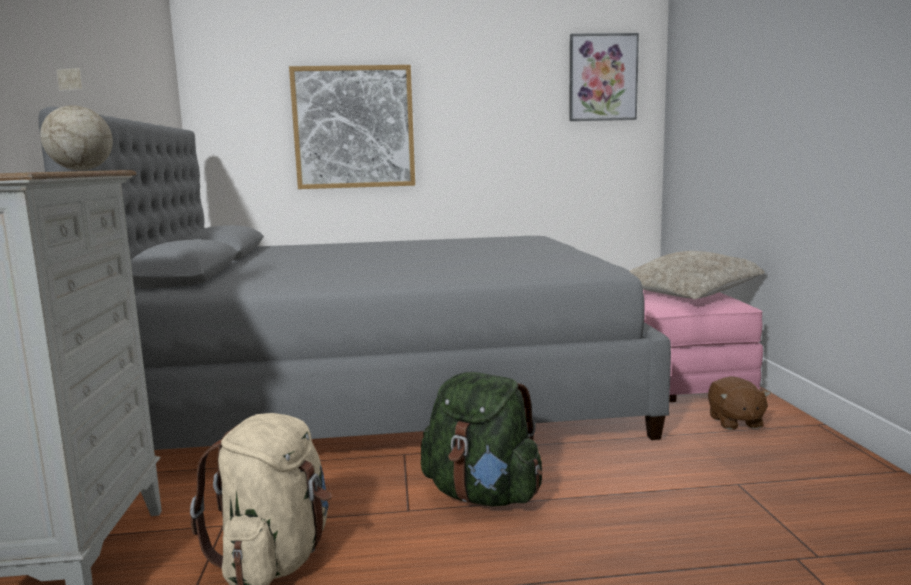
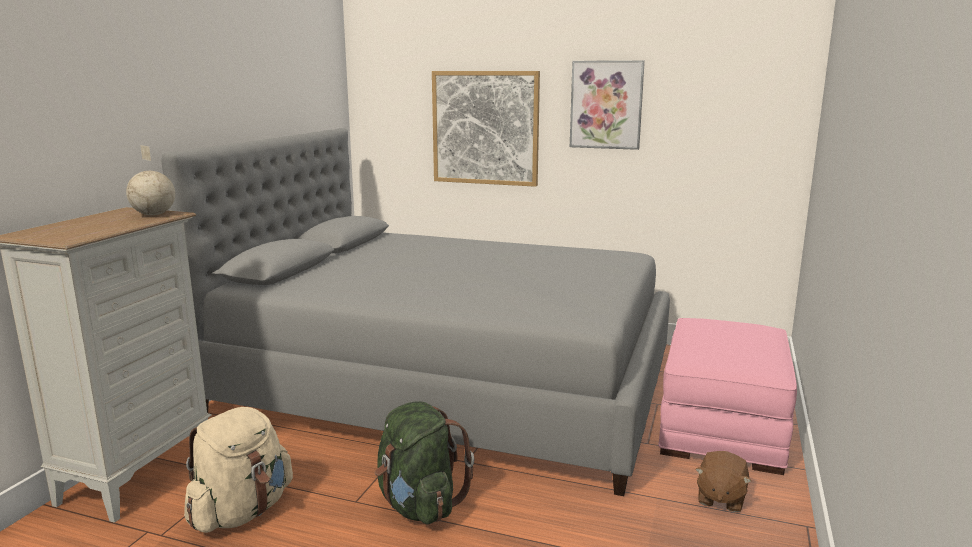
camera: 25 degrees right, 5 degrees up
picture [569,33,639,121] -> picture moved to [570,60,645,150]
beige pillow [629,251,764,299] -> none

